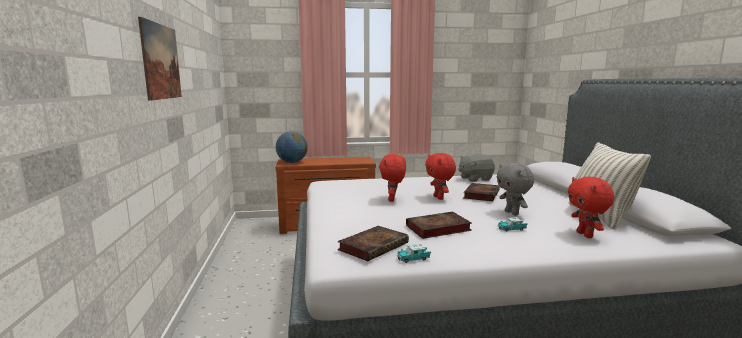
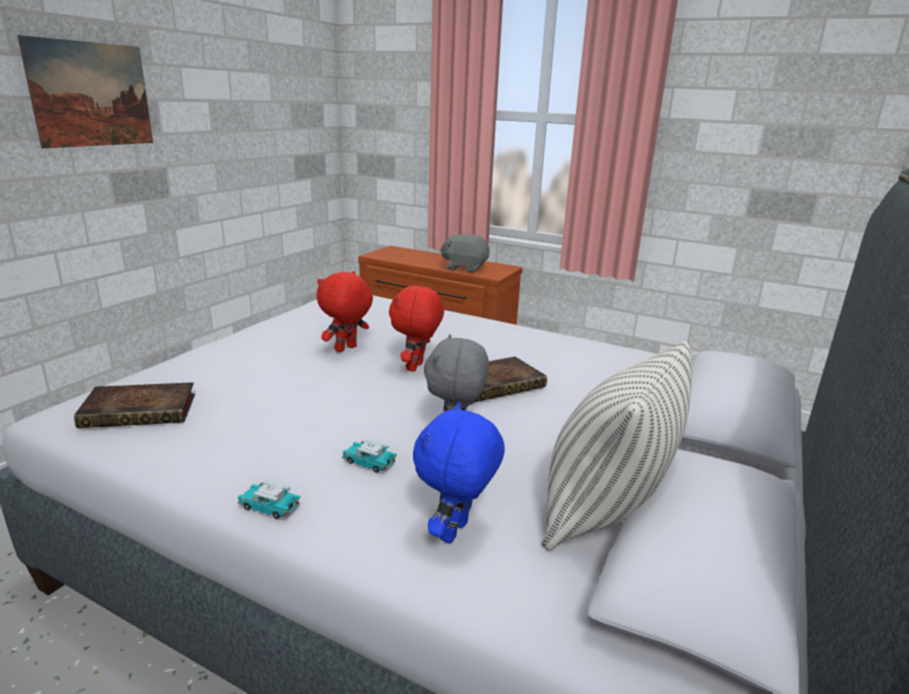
camera: 35 degrees right, 10 degrees up
globe [276,131,308,163] -> none
toy car [397,244,431,263] -> toy car moved to [237,481,301,519]
book [406,212,472,239] -> none
grey plush toy [458,154,495,182] -> grey plush toy moved to [440,234,489,273]
red plush toy [568,177,615,238] -> blue plush toy [413,402,505,543]

